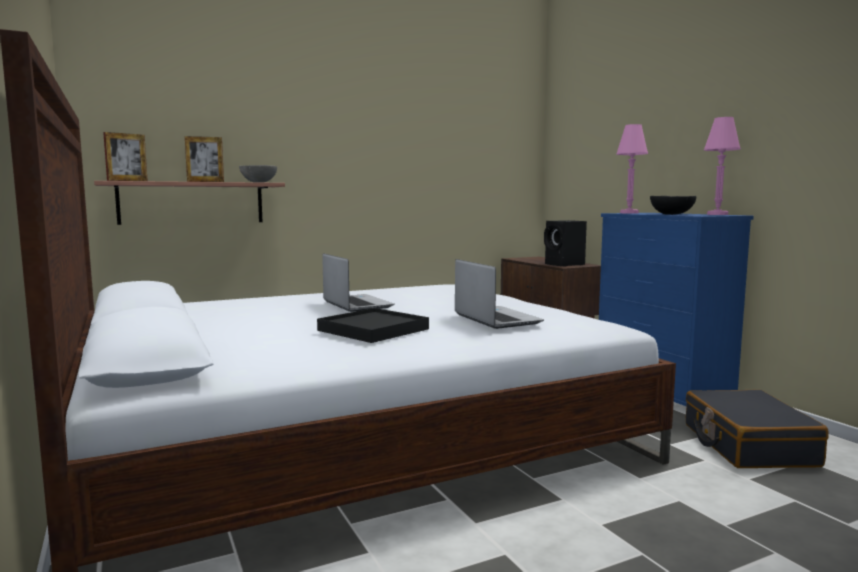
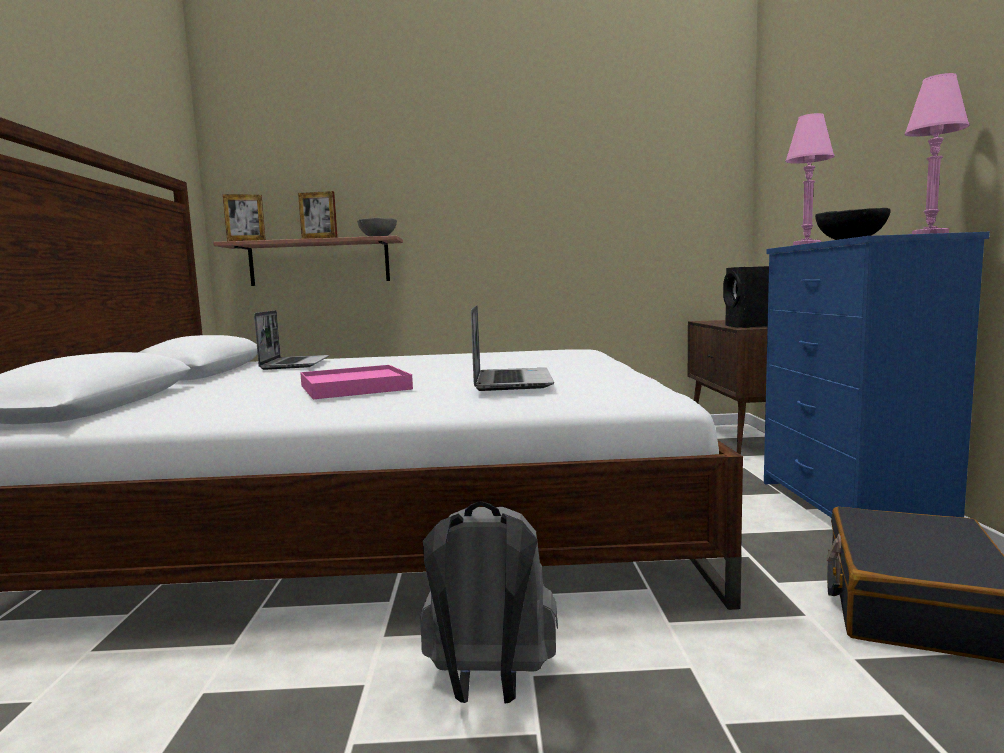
camera: 25 degrees right, 0 degrees up
black tray [317,308,429,343] -> pink tray [300,365,413,399]
laptop [322,253,395,312] -> laptop moved to [254,310,329,370]
none -> grey backpack [420,501,558,704]

